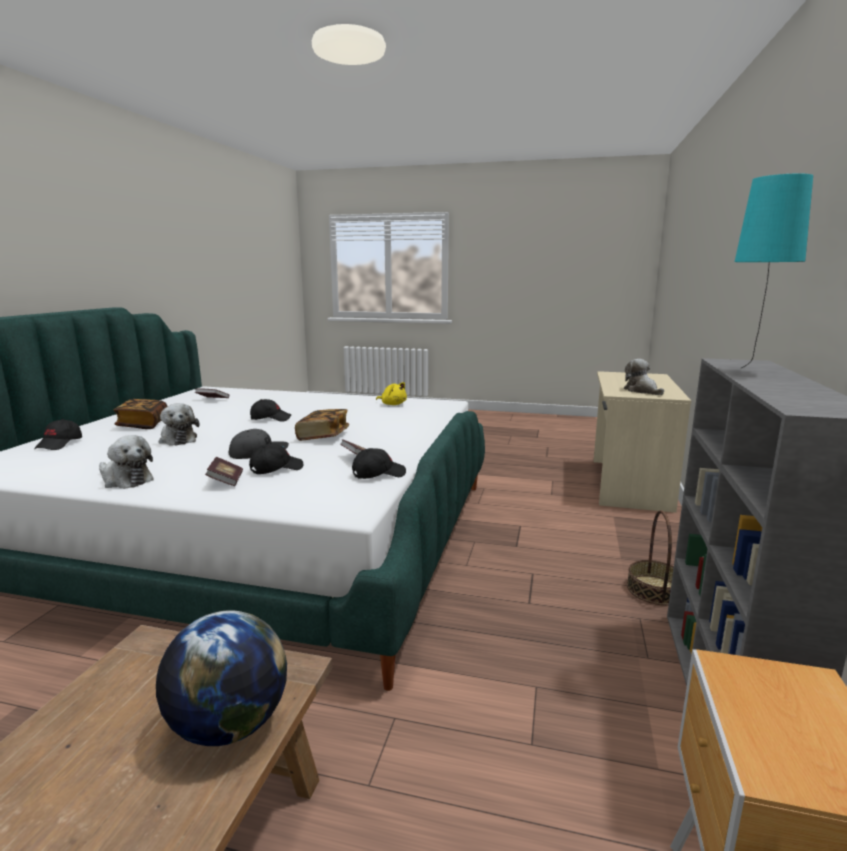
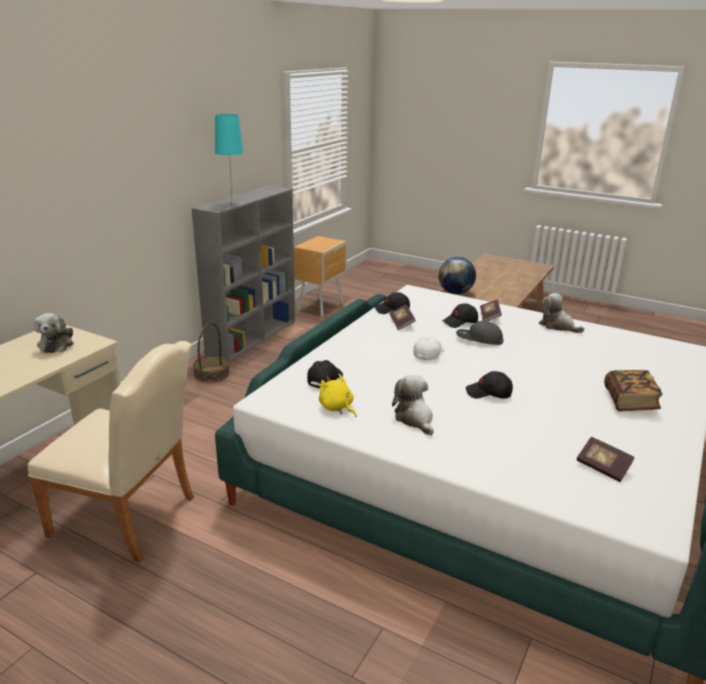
camera: 165 degrees left, 10 degrees up
black cap [34,419,82,450] -> black cap moved to [307,360,343,389]
plush toy [159,403,200,446] -> plush toy moved to [392,375,434,435]
book [295,409,349,441] -> white cap [413,335,445,360]
none -> beige chair [28,341,194,562]

